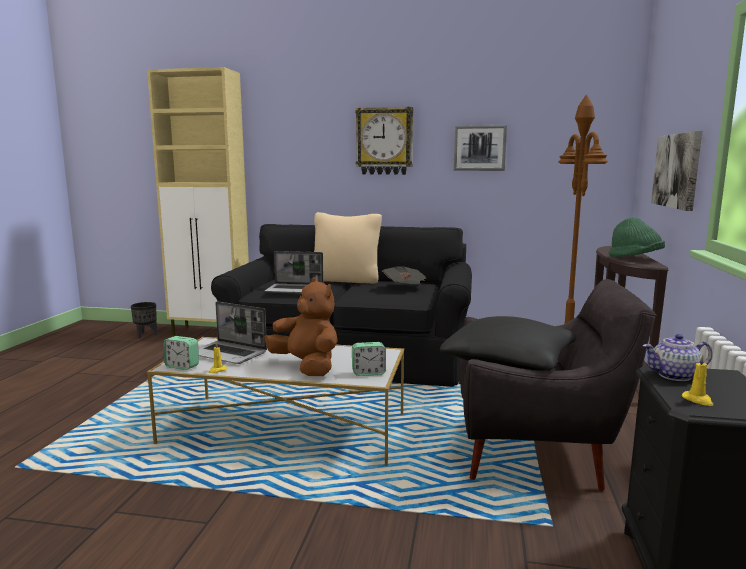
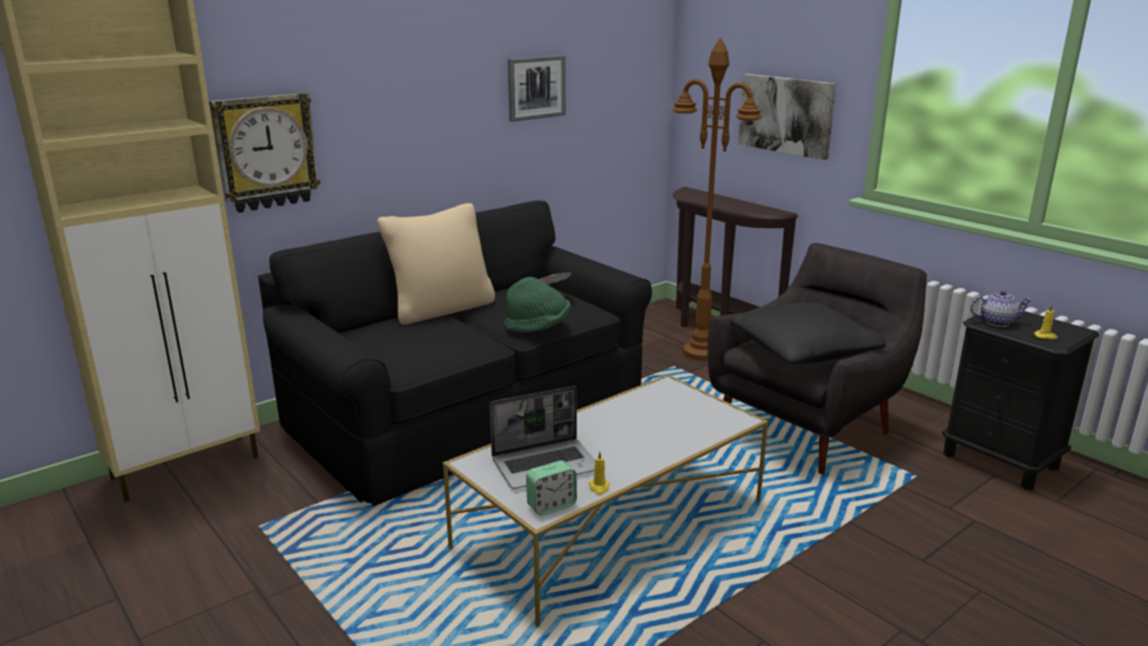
camera: 50 degrees left, 10 degrees up
black planter [131,302,157,338] -> none
brown plush toy [264,278,338,376] -> none
laptop [265,251,324,294] -> none
alarm clock [352,342,386,376] -> none
wall clock [355,107,413,175] -> wall clock moved to [209,93,321,213]
green hat [608,217,665,257] -> green hat moved to [504,277,571,332]
teapot [643,334,712,381] -> teapot turned 120 degrees counterclockwise [970,290,1032,327]

